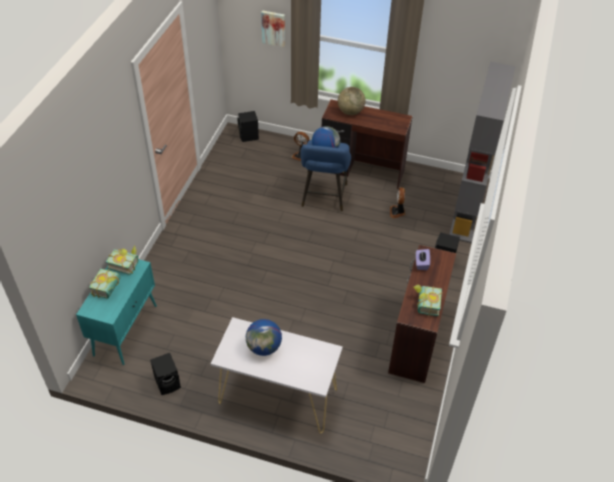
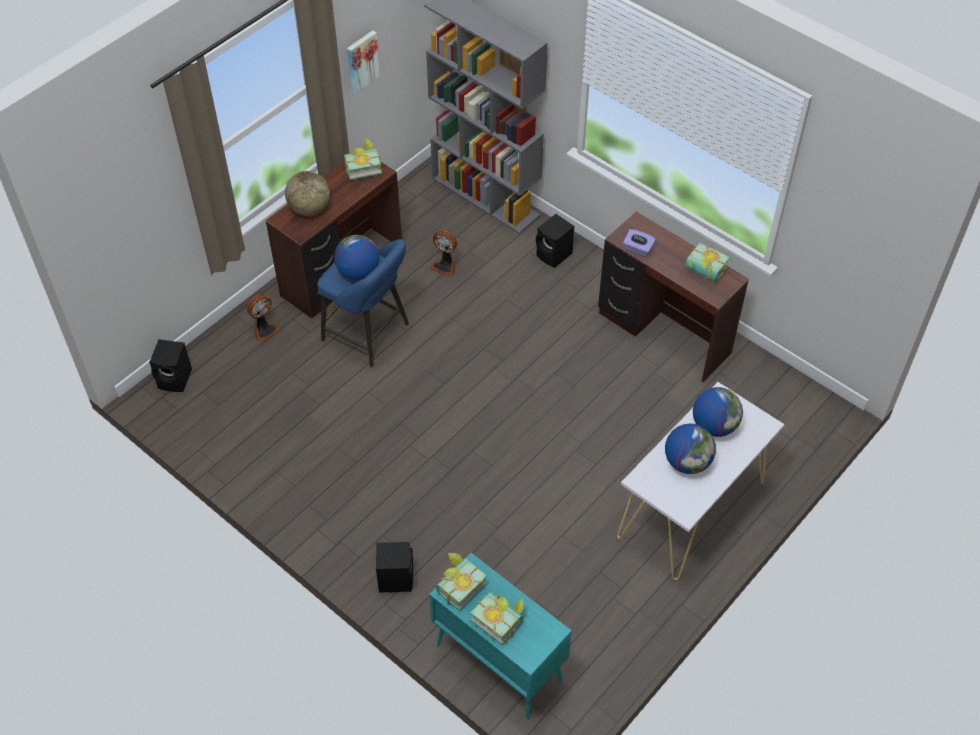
camera: 65 degrees left, 5 degrees up
black speaker [150,353,181,395] -> black speaker moved to [376,542,413,592]
picture [261,10,285,47] -> picture moved to [347,30,380,94]
none -> book [344,139,383,180]
none -> globe [693,387,743,437]

